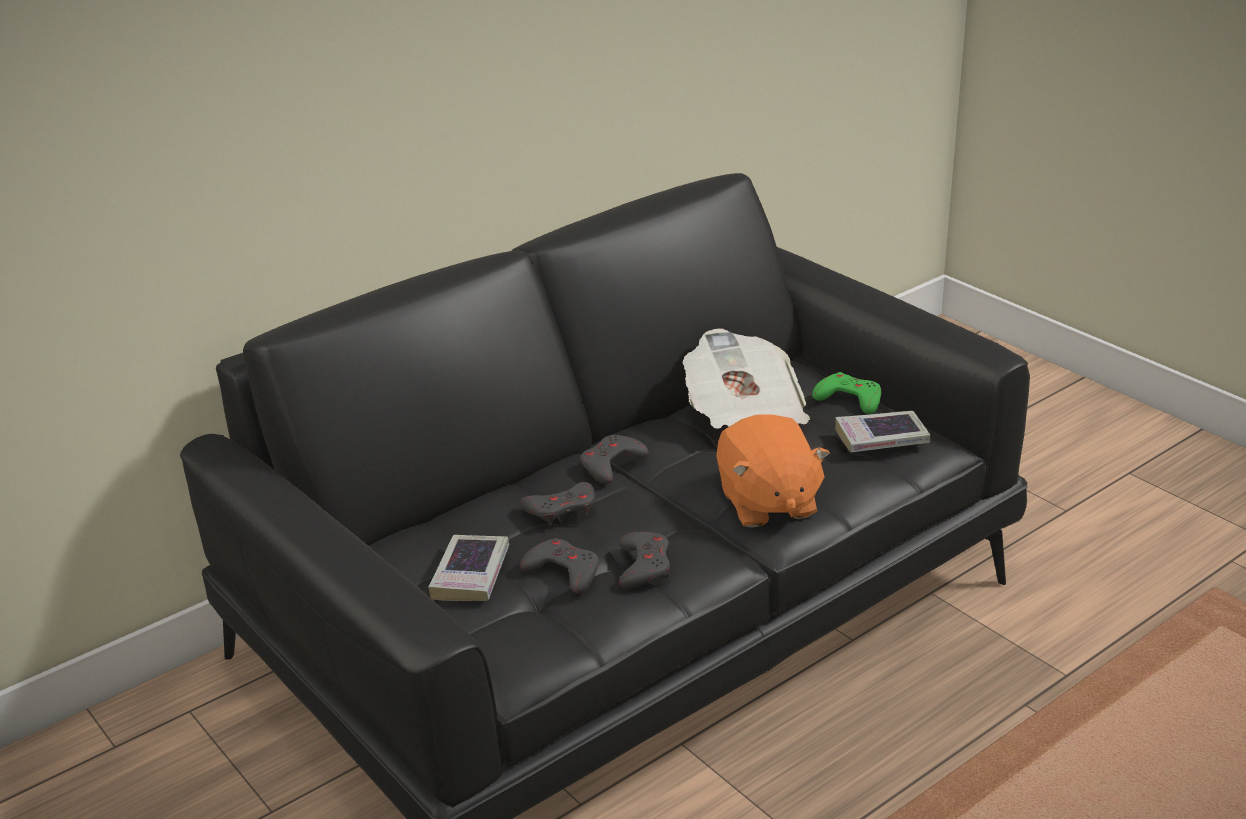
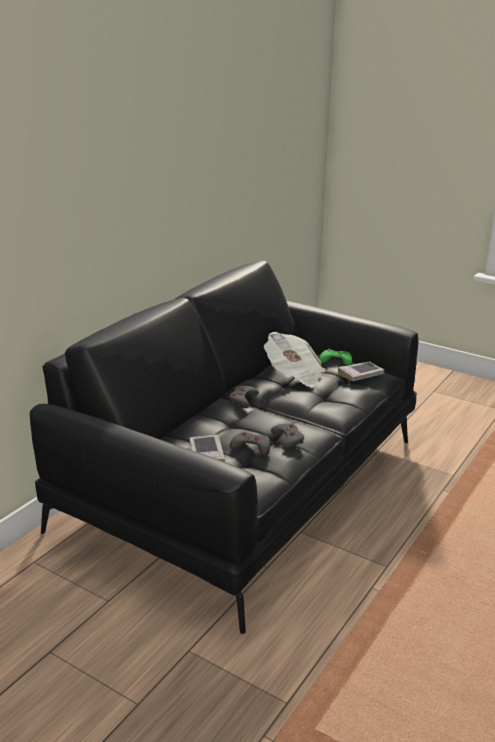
camera: 20 degrees left, 5 degrees down
grey game controller [520,482,595,525] -> none
orange plush toy [716,414,830,528] -> none

